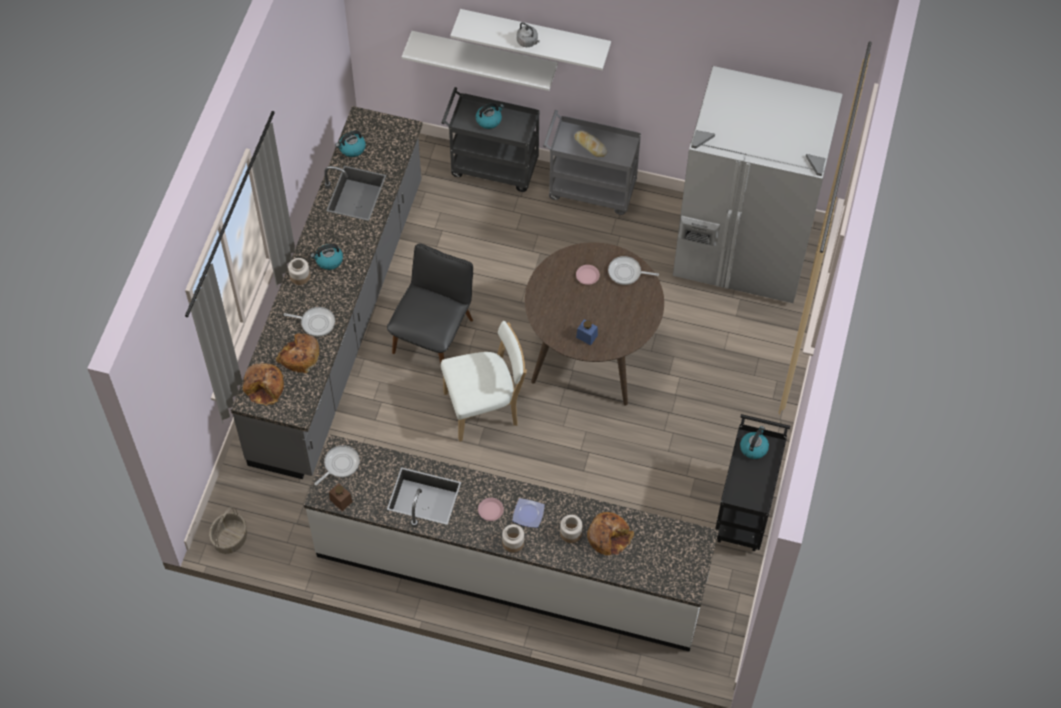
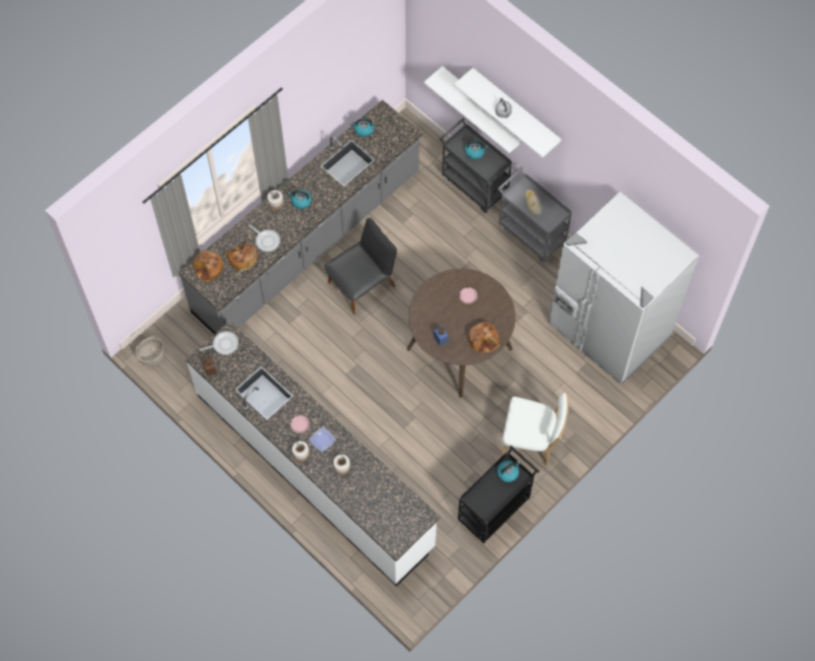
camera: 30 degrees right, 5 degrees up
white chair [441,321,527,442] -> white chair moved to [501,393,569,466]
bread [587,512,634,556] -> bread moved to [468,322,500,353]
frying pan [608,256,659,285] -> none

